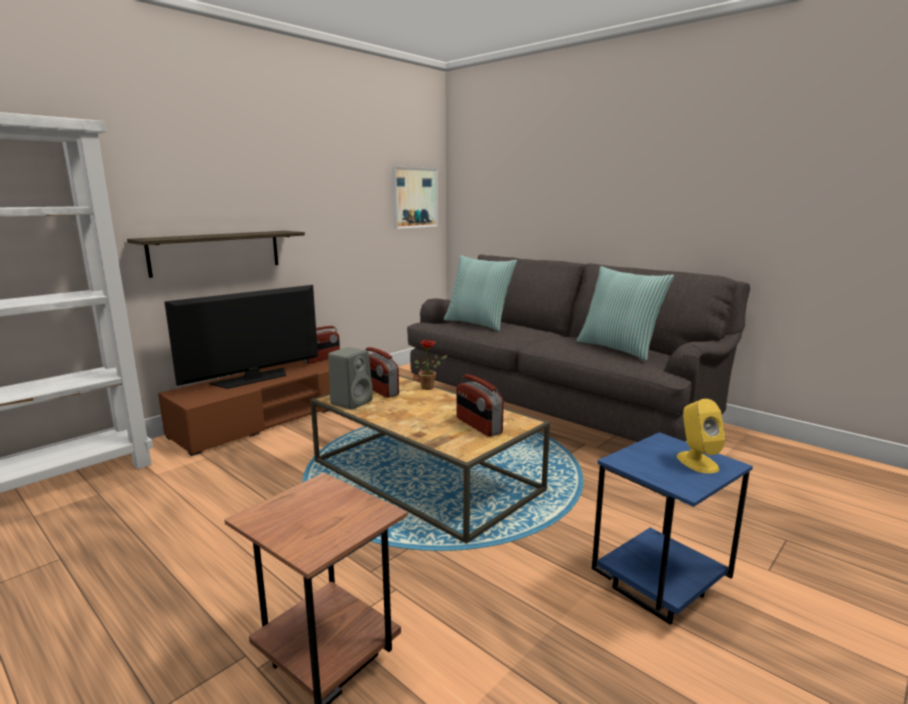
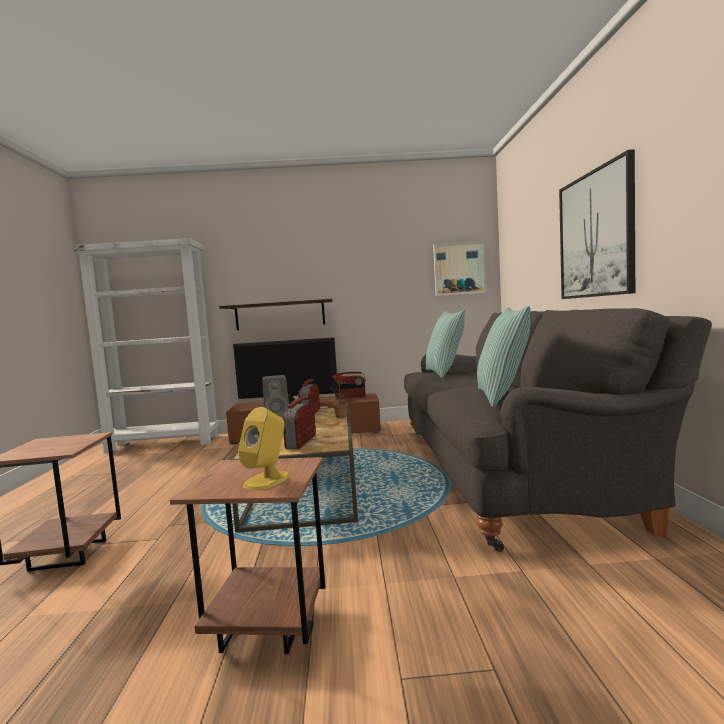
camera: 45 degrees right, 10 degrees down
blue side table [592,432,753,625] -> brown side table [170,457,325,654]
none -> picture [559,149,635,299]

